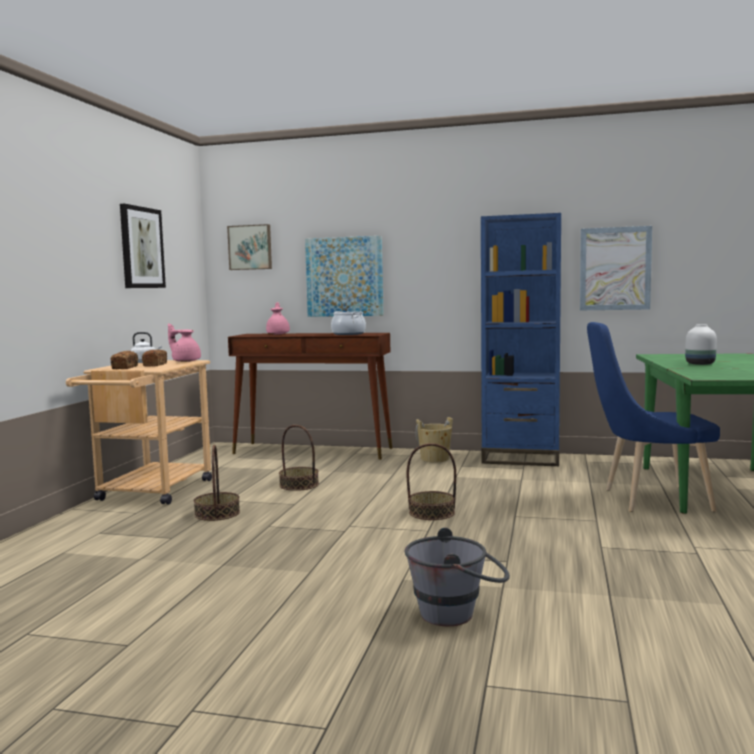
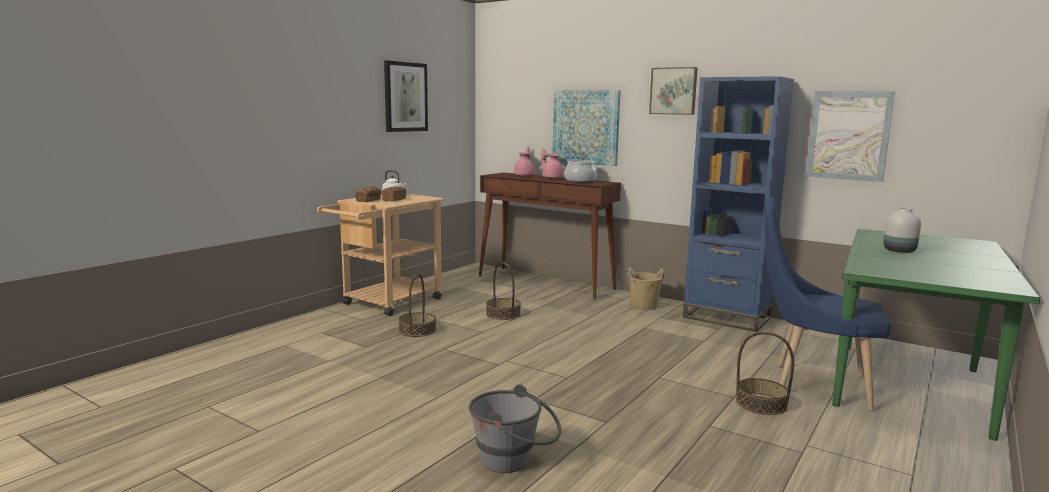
camera: 20 degrees right, 5 degrees up
pink teapot [168,323,201,362] -> pink teapot moved to [541,148,564,179]
picture [227,224,272,270] -> picture moved to [649,67,698,115]
basket [407,443,456,520] -> basket moved to [736,332,794,415]

